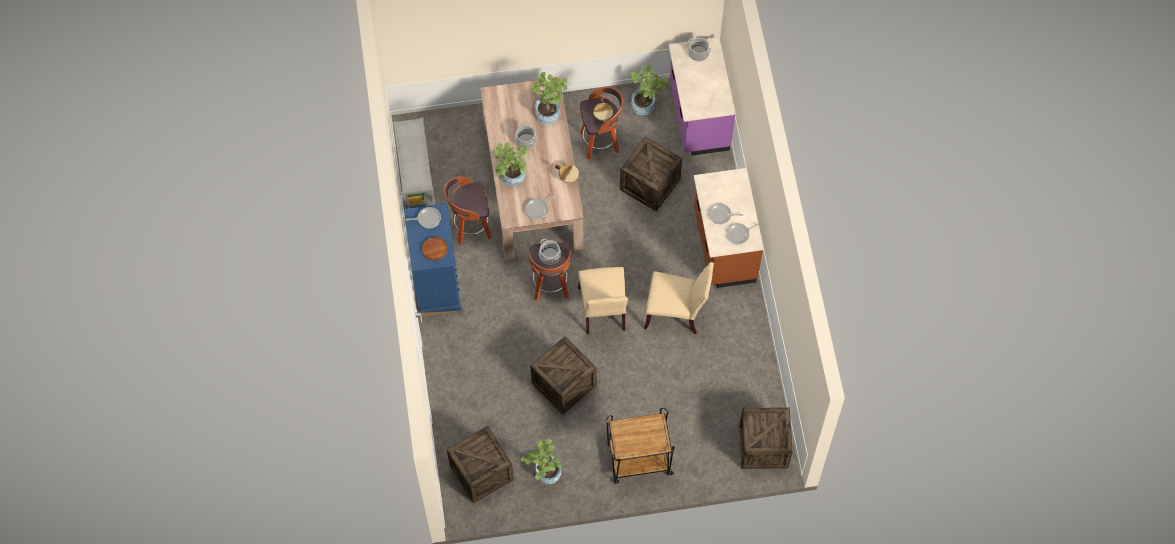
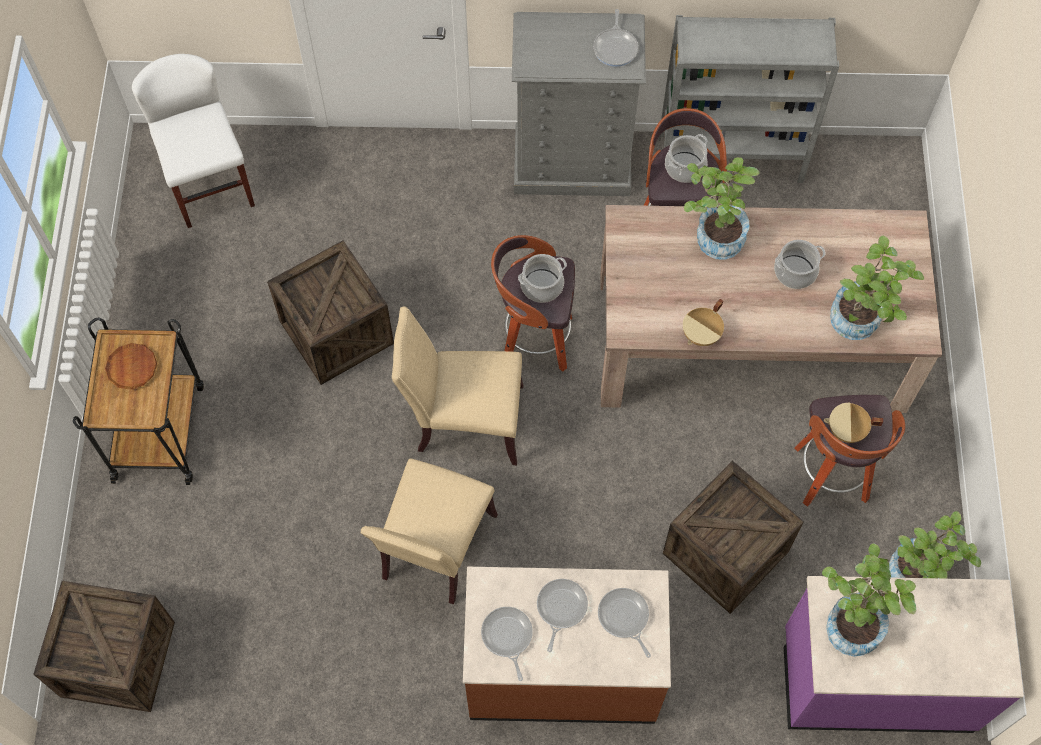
camera: 100 degrees right, 0 degrees up
blue dresser [404,203,462,316] -> grey dresser [512,12,646,196]
brown plate [422,237,448,260] -> brown plate moved to [105,343,157,390]
crate [447,426,514,503] -> white chair [132,54,255,228]
potted plant [521,439,562,484] -> potted plant moved to [822,543,916,656]
frying pan [525,195,555,219] -> frying pan moved to [598,588,651,658]
cooking pot [688,37,711,61] -> cooking pot moved to [665,134,708,183]

